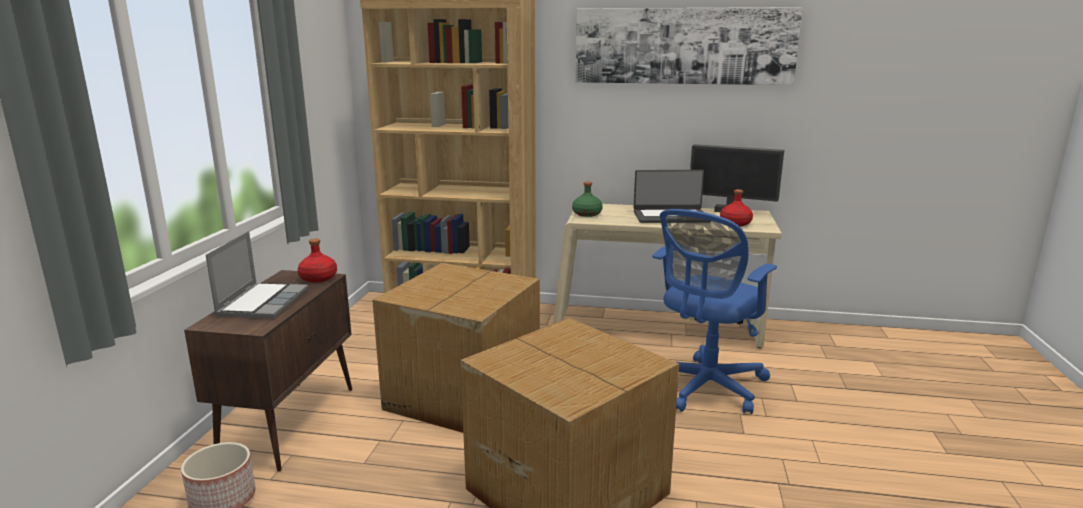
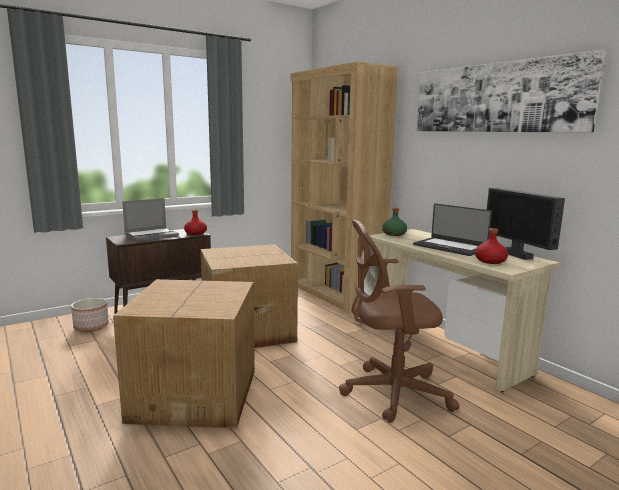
camera: 45 degrees right, 5 degrees down
blue office chair [652,209,777,414] -> brown office chair [339,220,459,423]

